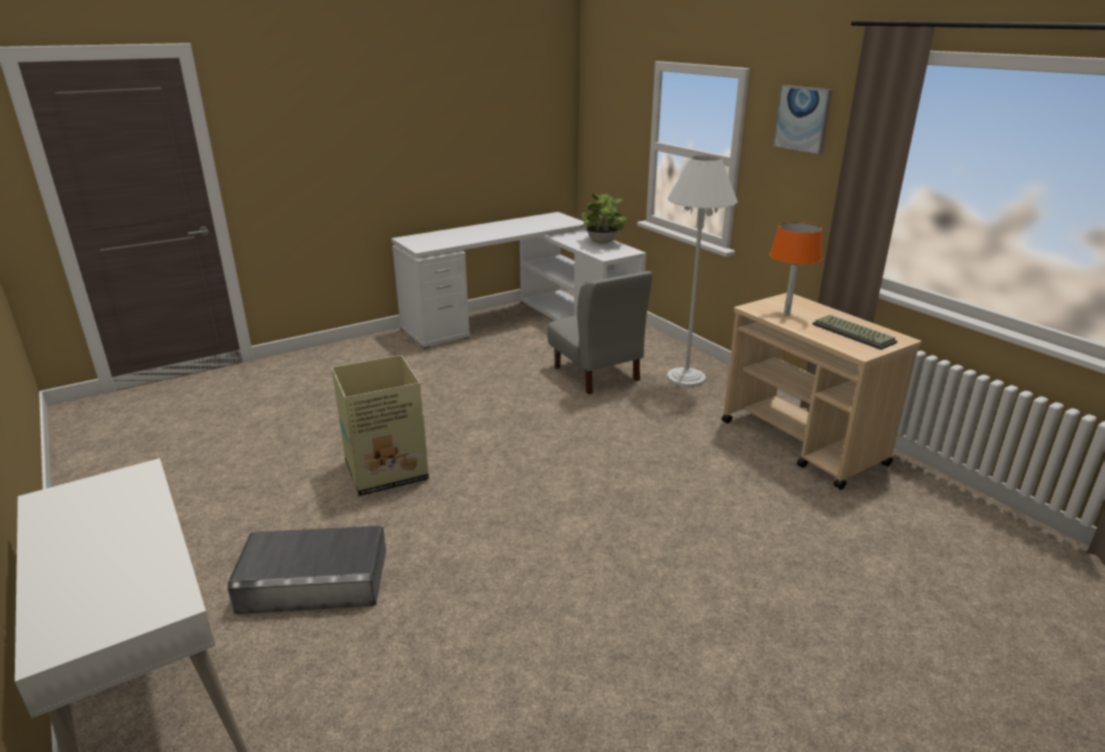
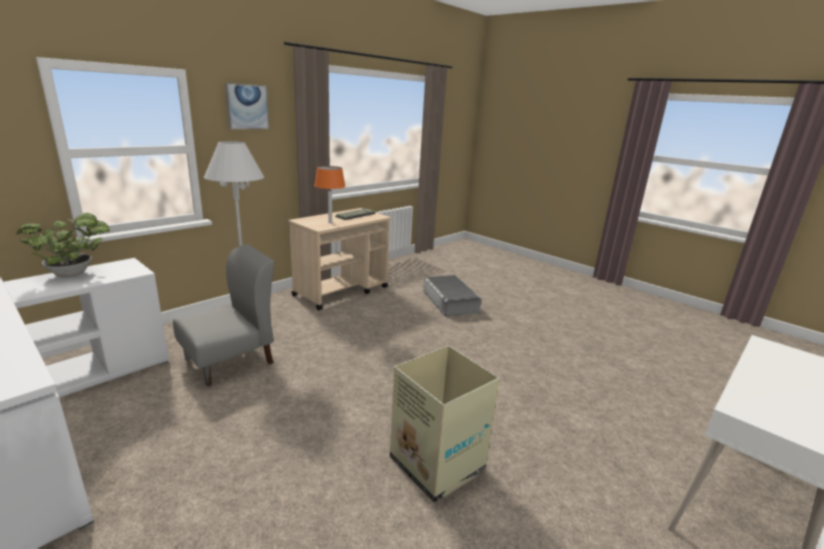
camera: 105 degrees left, 5 degrees down
grey storage box [227,525,386,614] -> grey storage box moved to [423,275,482,317]

